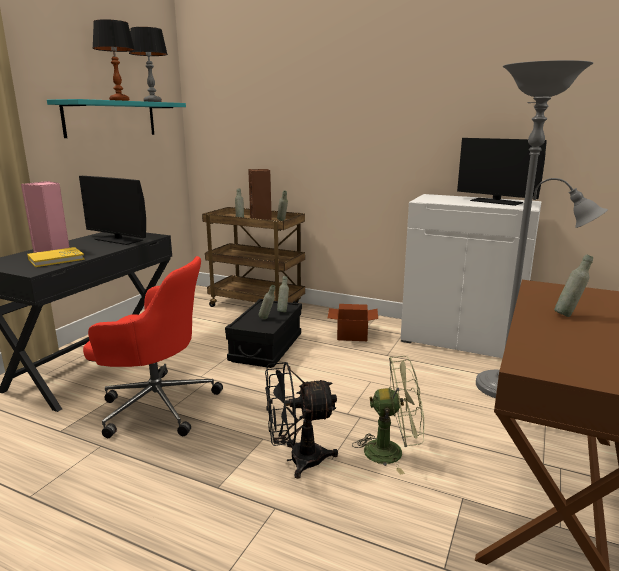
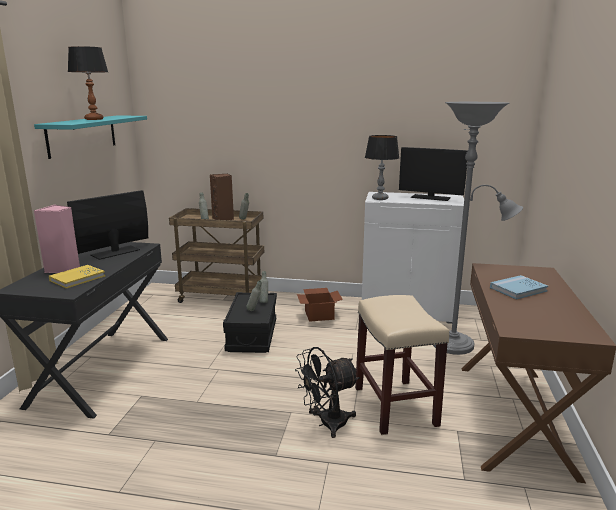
camera: 15 degrees left, 0 degrees up
monitor [79,176,146,245] -> monitor turned 120 degrees clockwise [67,190,148,260]
red office chair [83,256,223,438] -> none
table lamp [129,27,168,102] -> table lamp moved to [365,135,399,200]
green fan [352,356,425,475] -> beige stool [355,295,449,435]
grey bottle [554,254,593,317] -> blue book [490,275,548,300]

